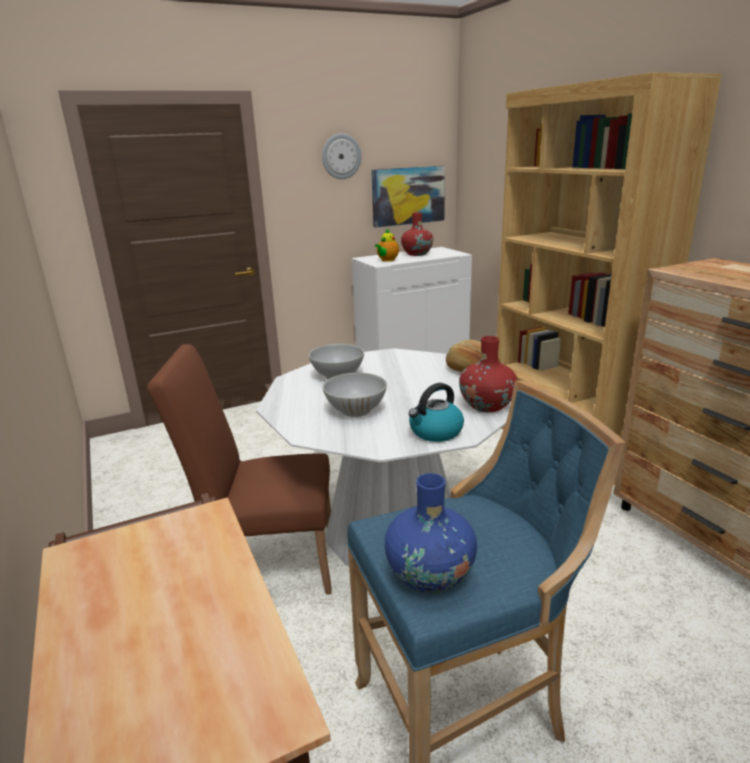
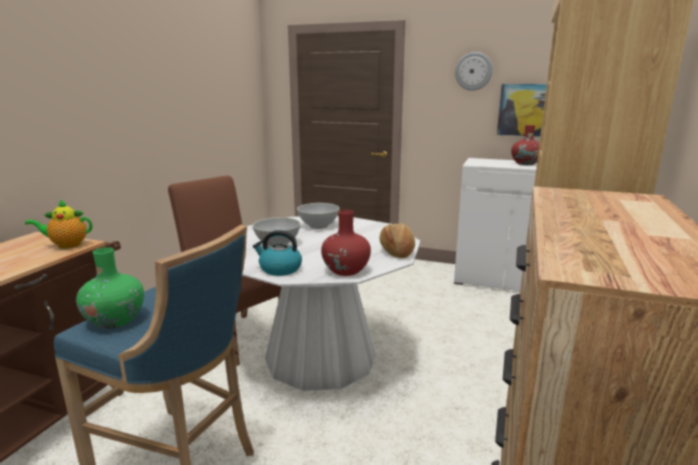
camera: 45 degrees right, 5 degrees down
teapot [375,228,399,262] -> teapot moved to [25,200,92,249]
blue vase [385,473,477,593] -> green vase [76,247,144,329]

